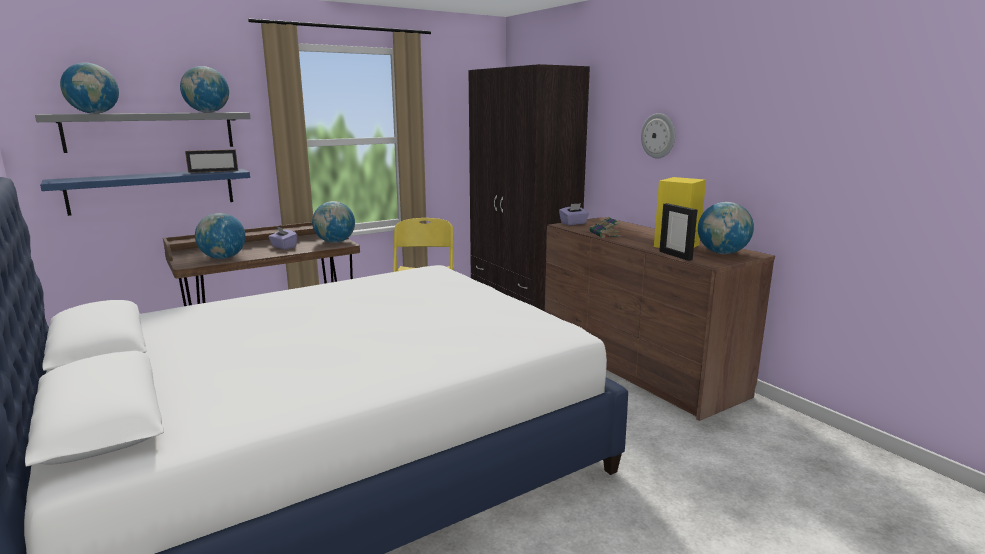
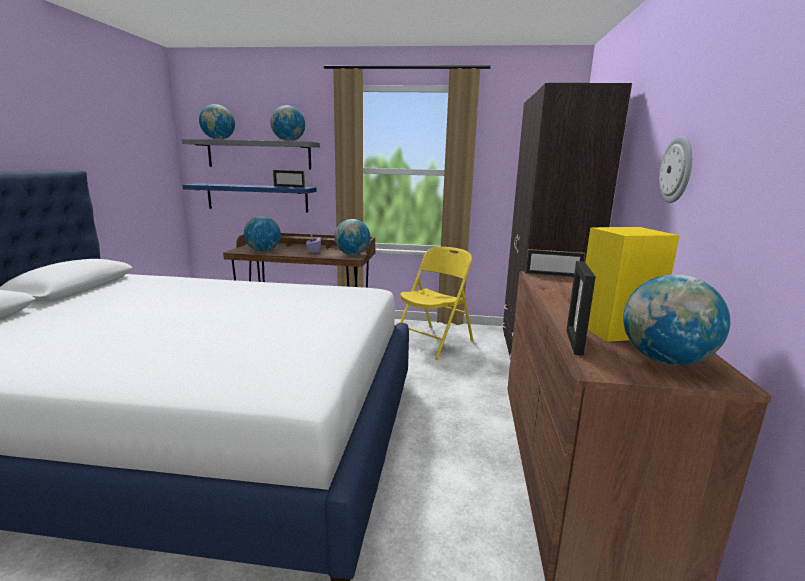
camera: 40 degrees right, 0 degrees up
purple tissue box [559,203,589,225] -> picture frame [525,249,586,278]
book [590,217,621,238] -> none

